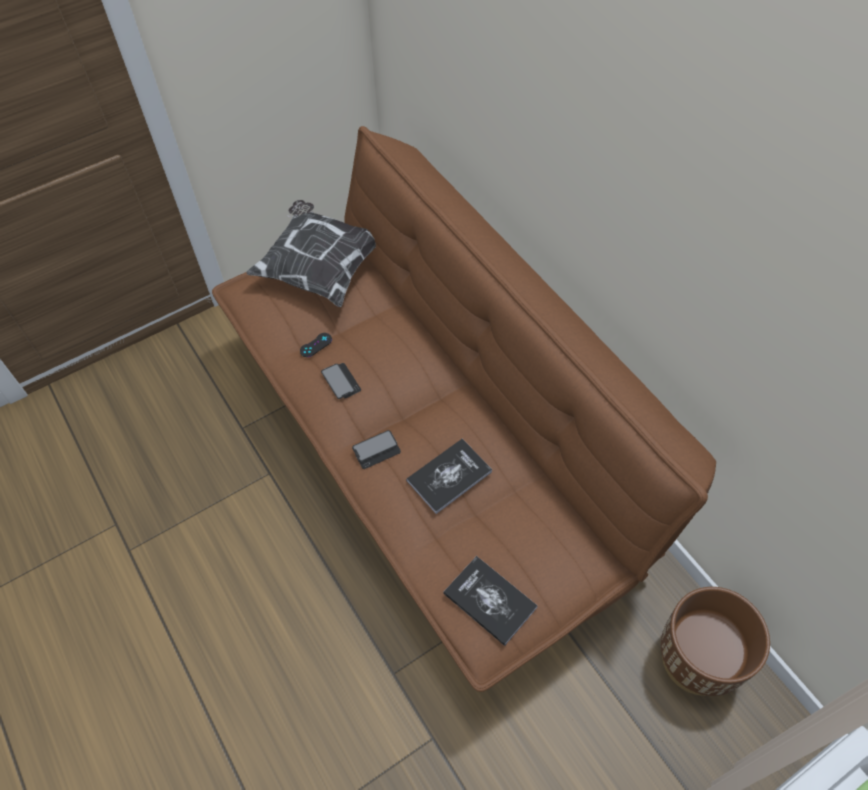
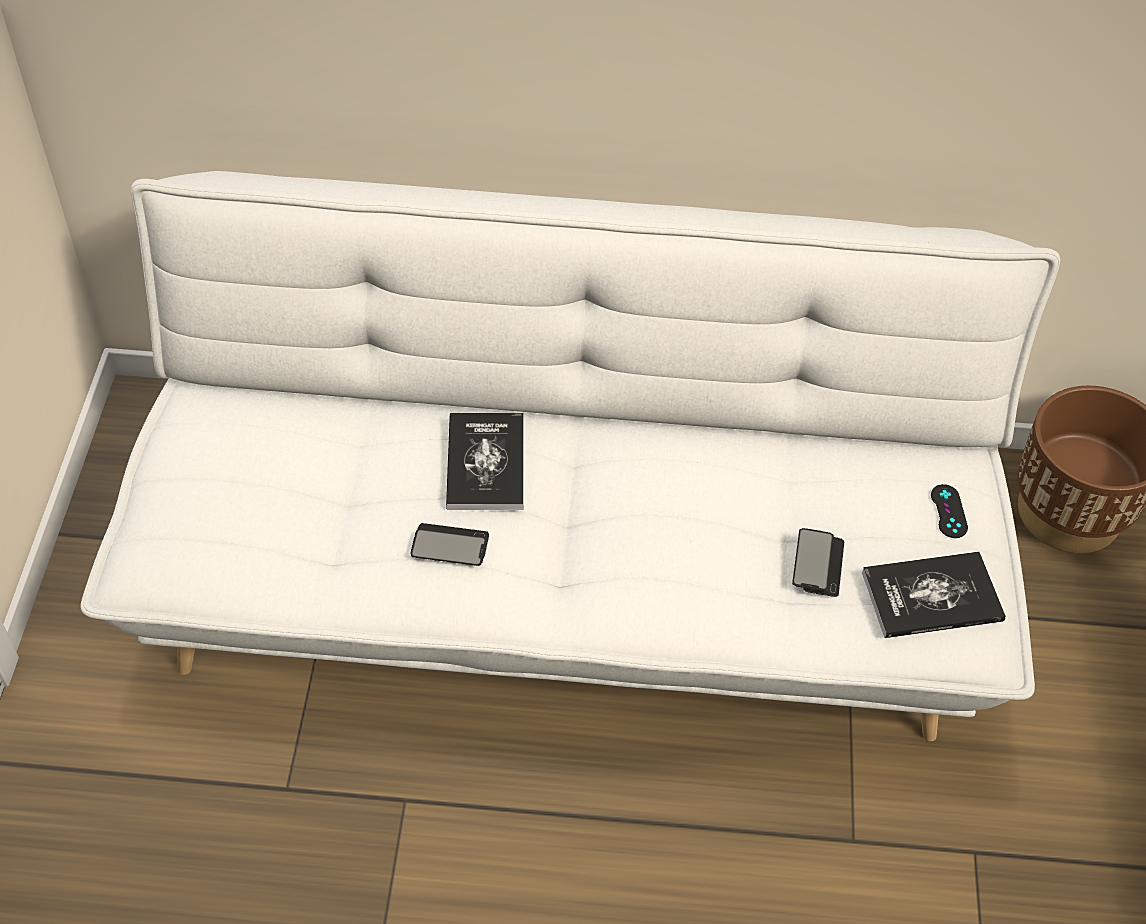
camera: 55 degrees left, 5 degrees down
brown sofa [212,126,716,692] -> white sofa [80,171,1060,741]
pillow [246,200,376,307] -> none
black game controller [300,333,332,357] -> black game controller moved to [931,484,968,538]
phone [352,430,401,469] -> phone moved to [792,528,844,597]
book [406,439,492,514] -> book moved to [446,413,524,510]

